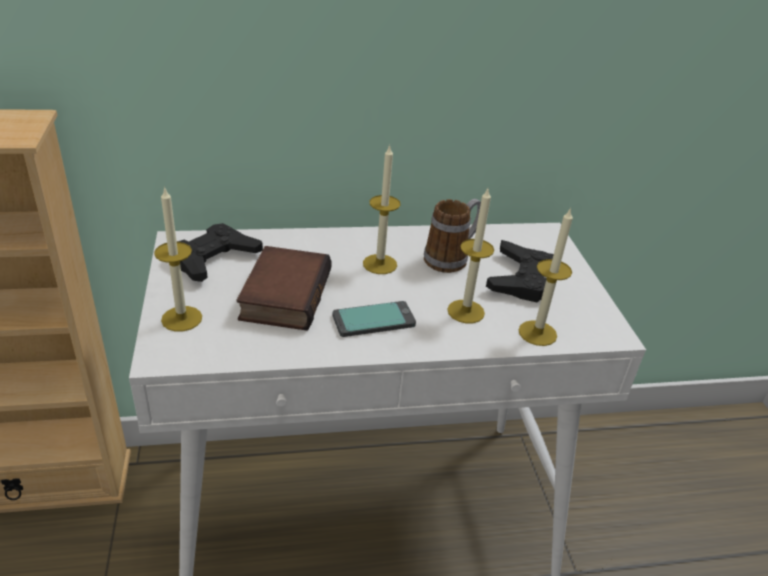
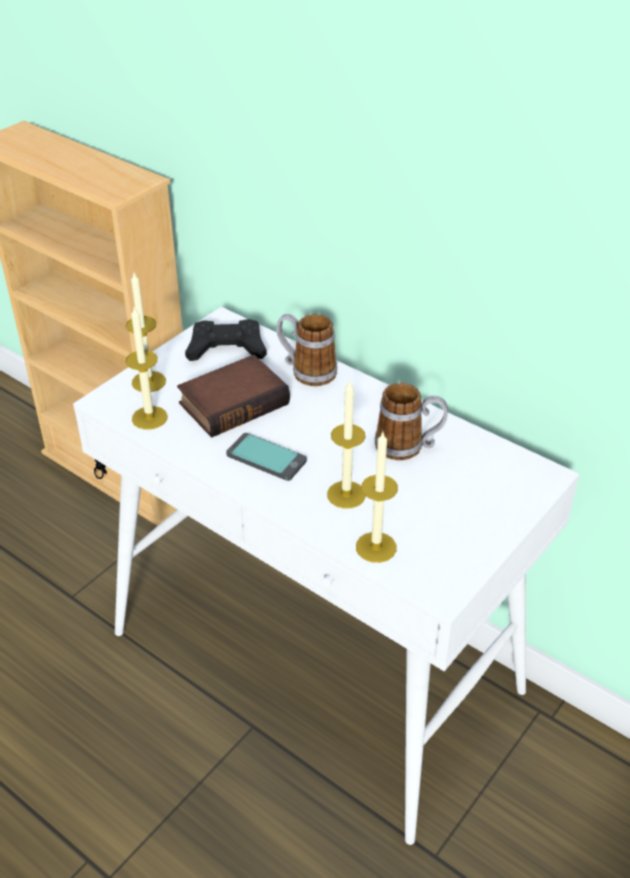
camera: 50 degrees right, 5 degrees up
candle [363,145,401,274] -> candle moved to [126,307,168,430]
black game controller [486,240,554,302] -> none
none -> mug [276,314,337,386]

